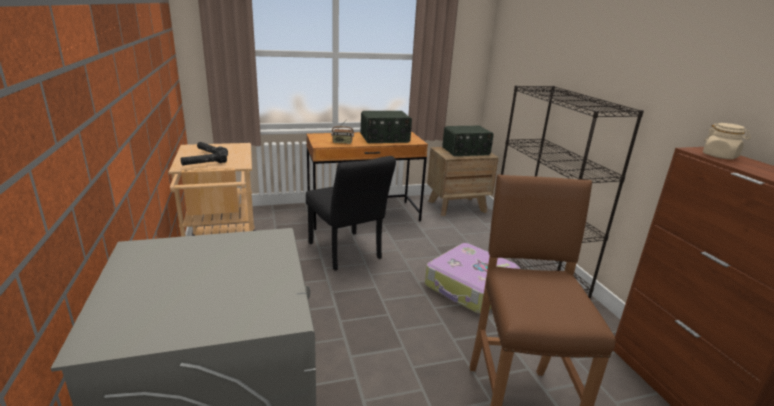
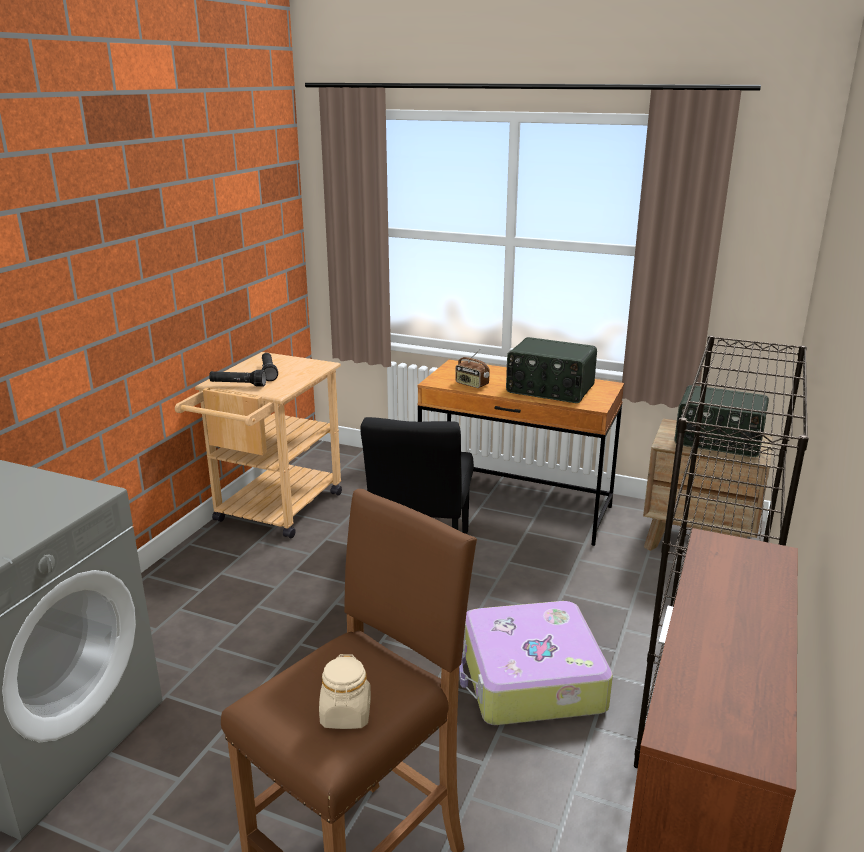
camera: 40 degrees right, 0 degrees up
beige jar [703,123,751,159] -> beige jar moved to [319,654,371,729]

